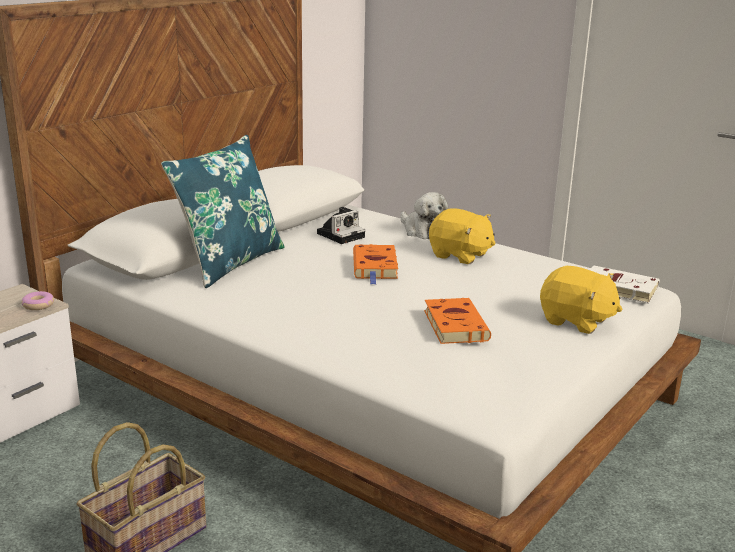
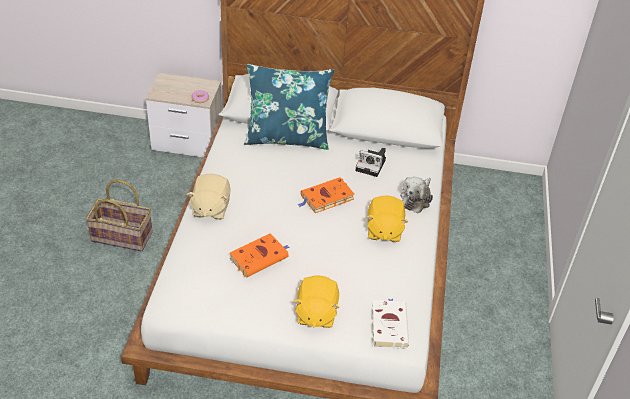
camera: 60 degrees right, 20 degrees up
none -> beige plush toy [187,174,231,220]

